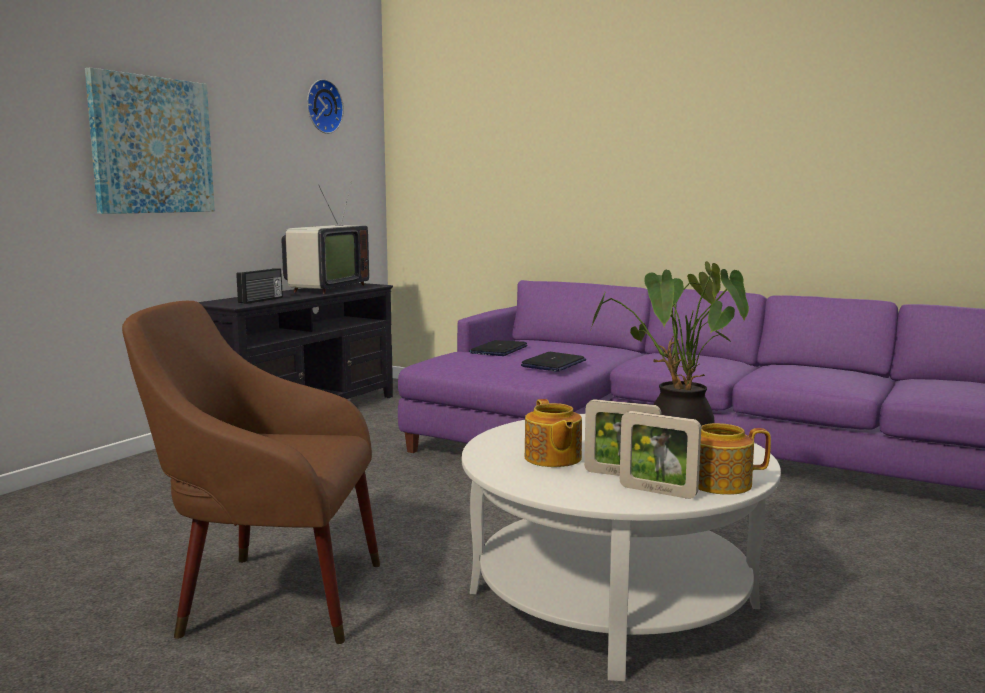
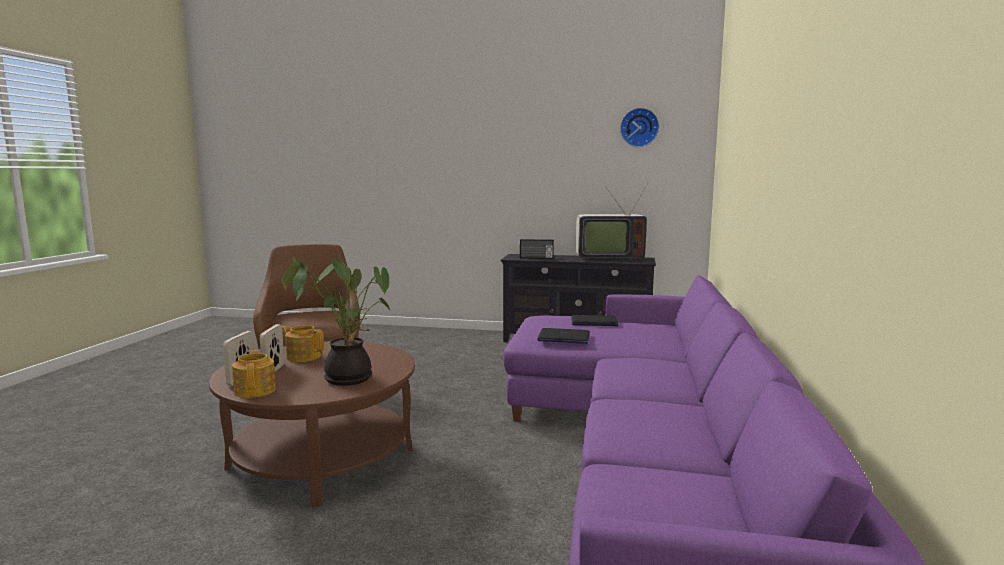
camera: 70 degrees right, 0 degrees up
picture [85,67,215,214] -> none
white coffee table [461,414,781,681] -> brown coffee table [209,341,415,507]
teapot [525,399,582,467] -> teapot turned 60 degrees clockwise [282,325,324,362]

